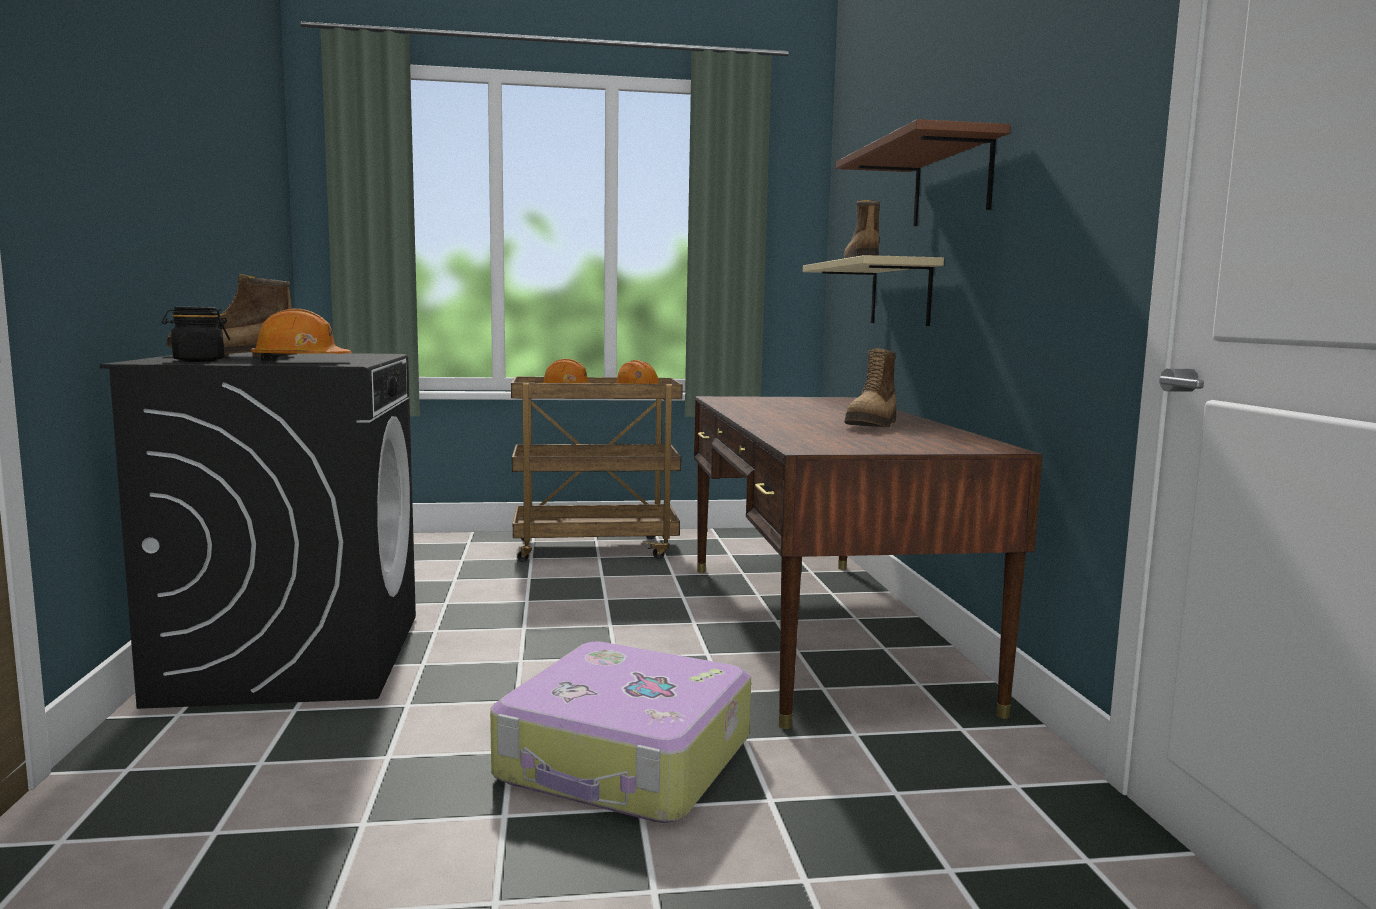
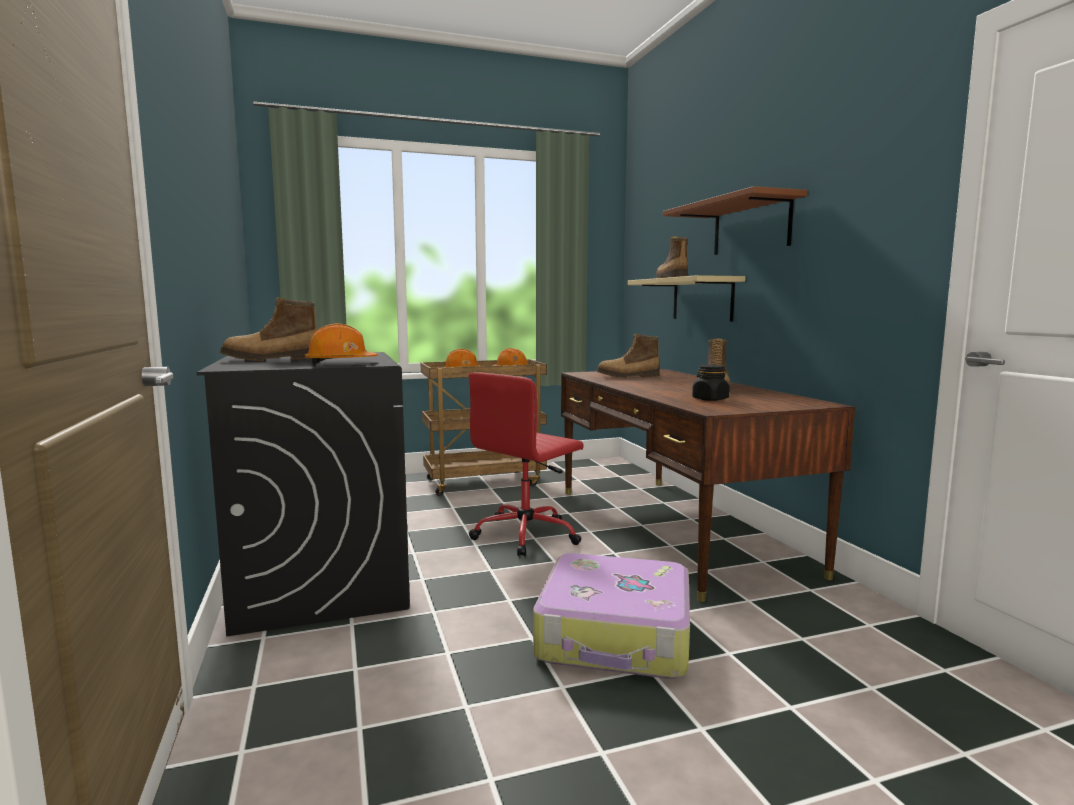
camera: 10 degrees left, 0 degrees up
black jar [161,306,230,362] -> black jar moved to [692,365,729,401]
none -> red office chair [468,372,584,557]
none -> boot [596,333,659,378]

